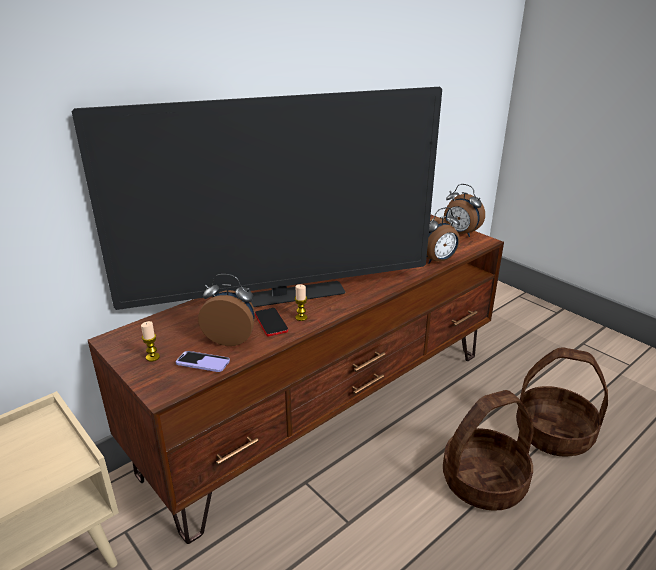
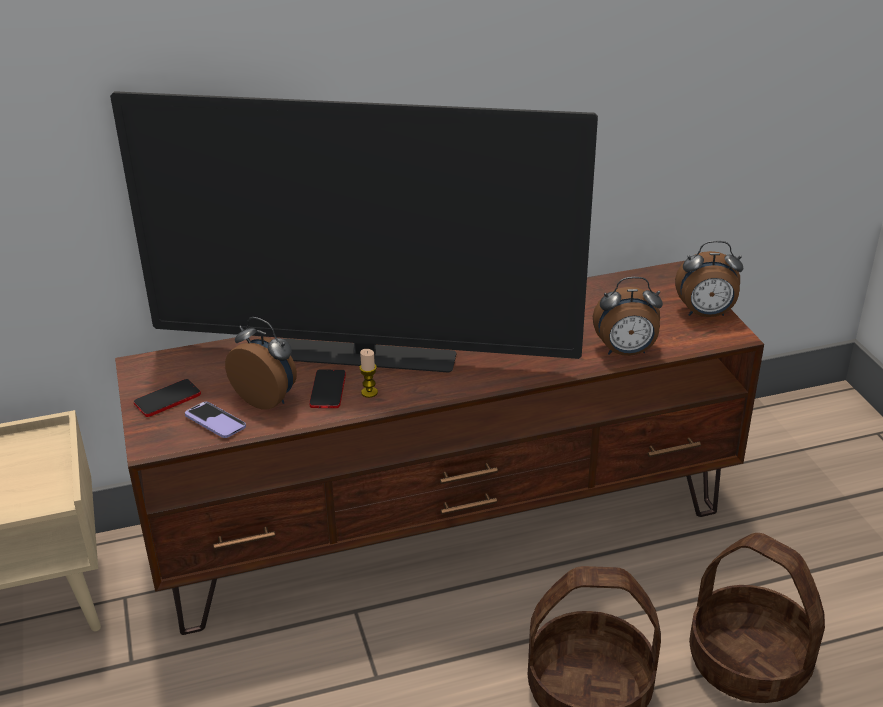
camera: 25 degrees right, 5 degrees up
candle [141,321,160,362] -> phone [134,379,201,417]
alarm clock [444,184,485,237] -> alarm clock turned 60 degrees counterclockwise [675,241,743,317]

